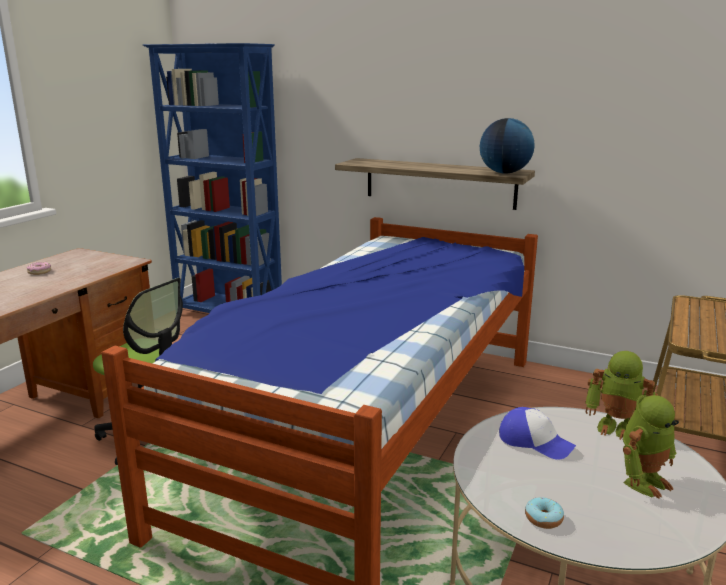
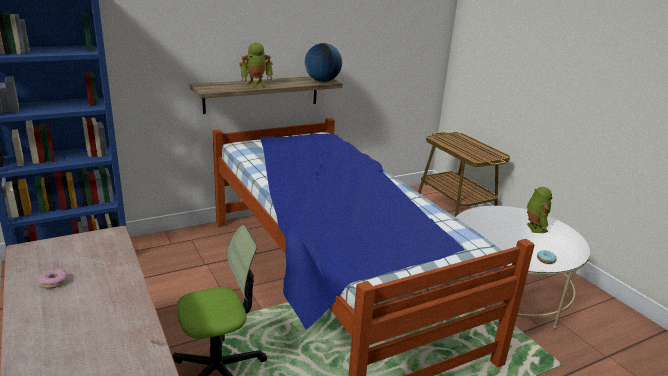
camera: 55 degrees left, 5 degrees up
cap [499,407,576,460] -> none
toy robot [585,351,658,440] -> toy robot moved to [240,43,273,88]

